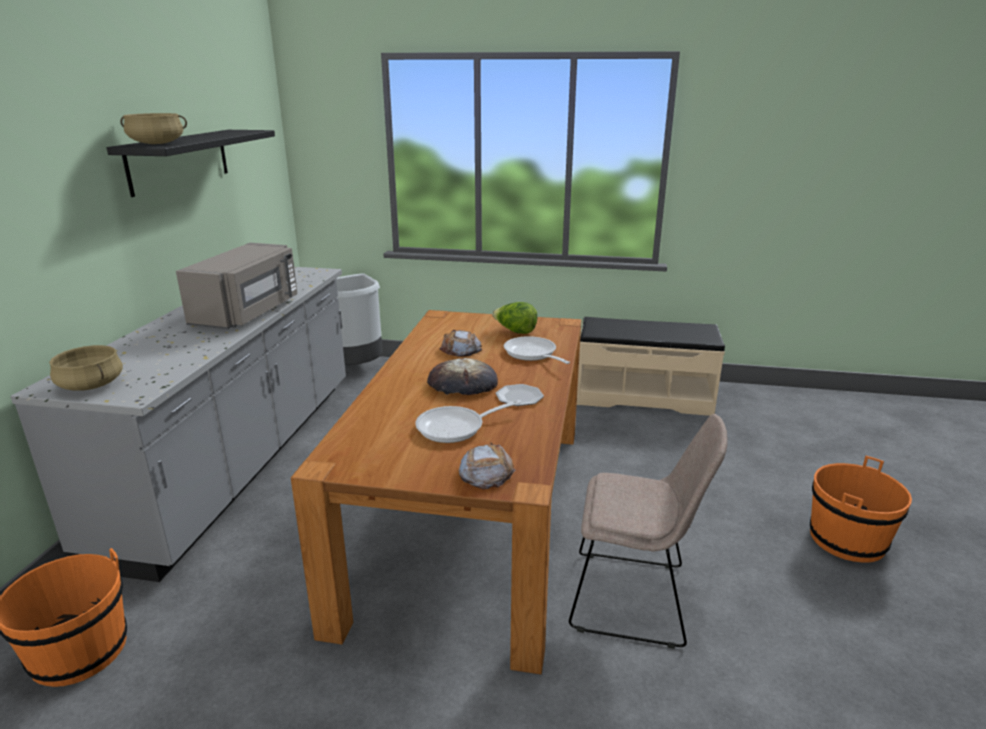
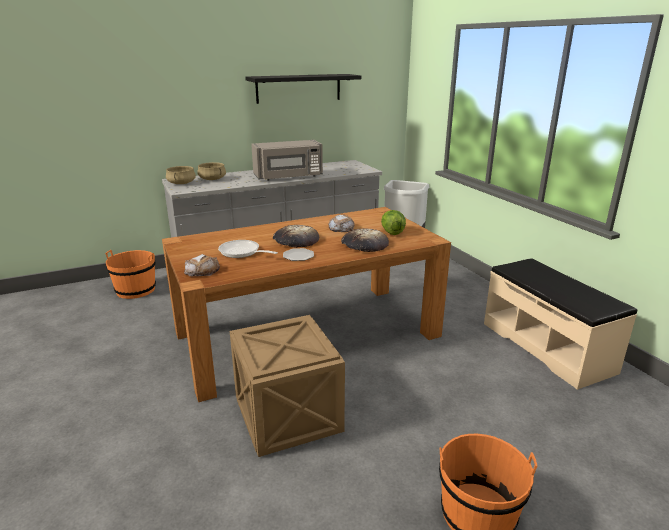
camera: 55 degrees right, 0 degrees up
beige cooking pot [120,113,187,144] -> beige cooking pot moved to [197,162,226,180]
frying pan [504,336,570,364] -> bread [341,228,389,252]
beige chair [569,414,728,649] -> crate [230,315,345,457]

